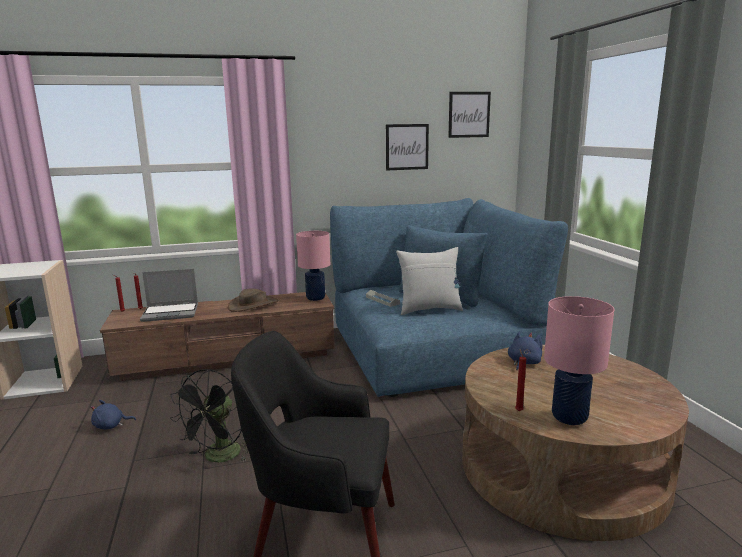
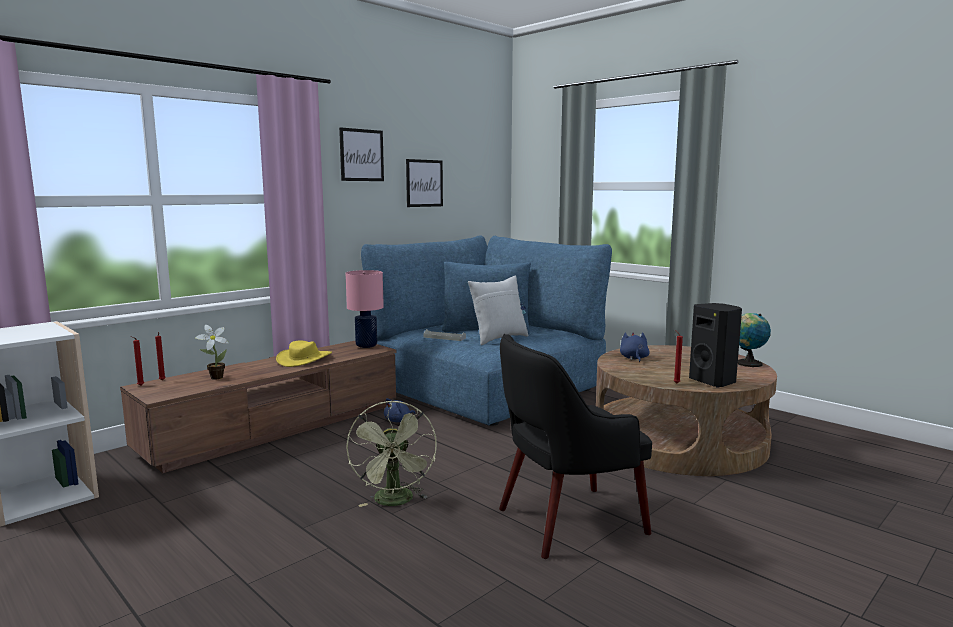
camera: 30 degrees left, 5 degrees down
blue plush toy [91,400,136,430] -> blue plush toy moved to [384,398,415,422]
laptop [140,269,198,322] -> potted plant [195,325,229,380]
black fan [170,369,249,462] -> green fan [346,401,437,507]
brown hat [228,288,279,312] -> yellow hat [276,340,332,367]
picture [448,92,491,138] -> picture moved to [339,127,384,181]
pink table lamp [544,296,614,425] -> black speaker [689,303,742,388]
none -> globe [738,313,771,367]

